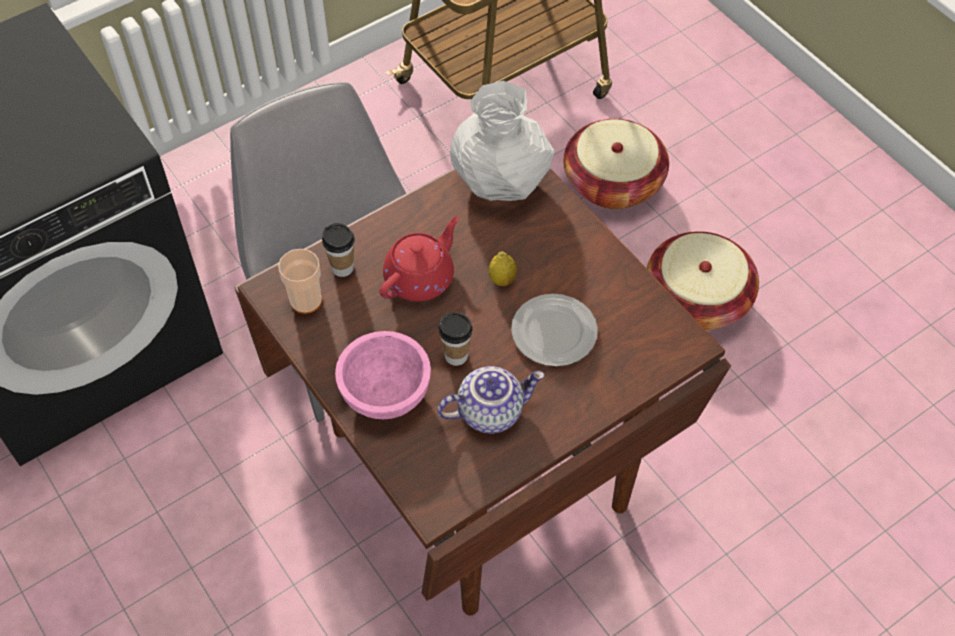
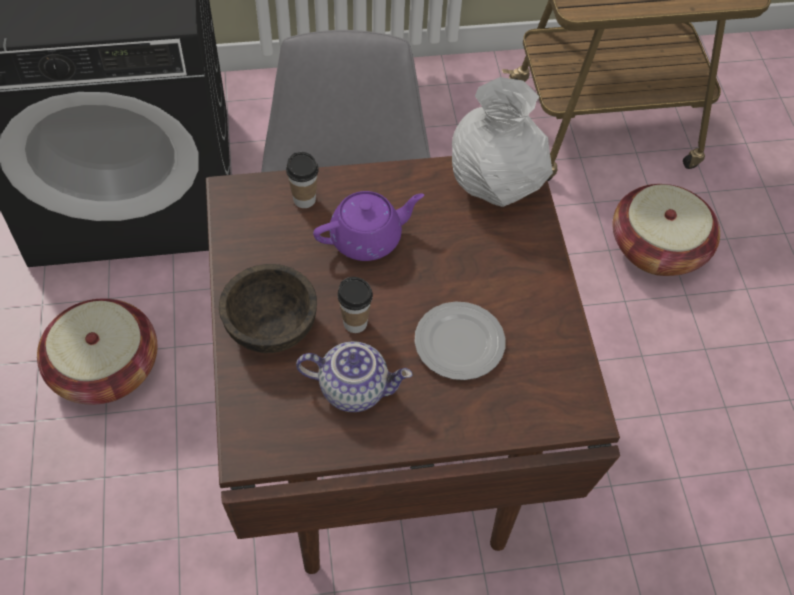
camera: 25 degrees right, 0 degrees up
cup [278,249,322,314] -> none
pink bowl [335,331,431,419] -> brown bowl [219,264,317,353]
red teapot [379,216,459,301] -> purple teapot [313,191,424,261]
lemon [488,252,517,286] -> none
basket [647,231,759,330] -> basket moved to [37,298,157,405]

